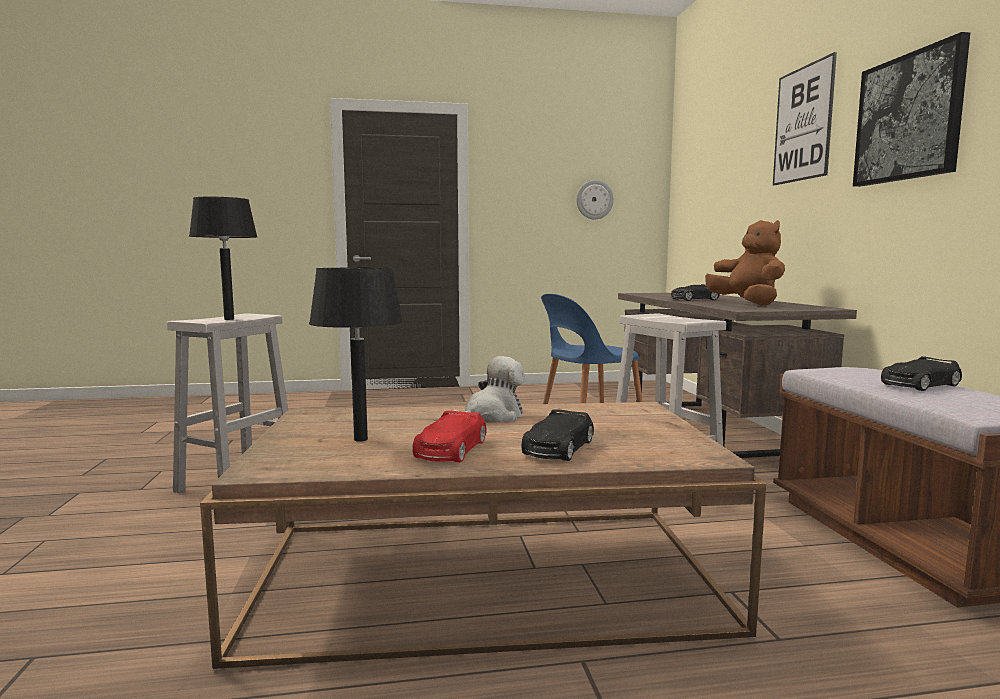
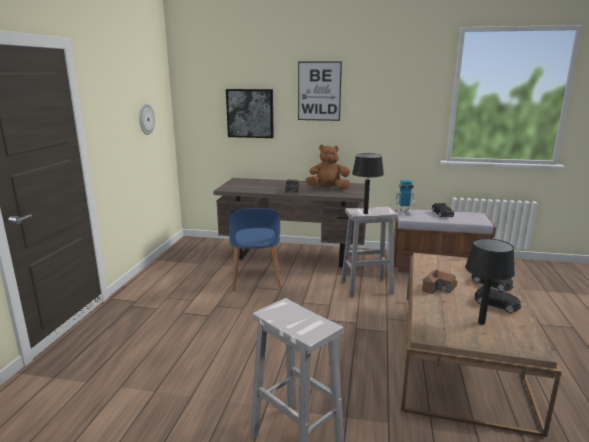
camera: 70 degrees left, 10 degrees up
black table lamp [189,197,258,320] -> black table lamp moved to [352,153,384,214]
red toy car [413,411,486,462] -> black toy car [475,286,522,313]
plush toy [450,356,525,422] -> toy house [422,269,457,294]
picture [853,32,971,187] -> picture moved to [226,89,274,138]
none -> toy robot [395,180,416,216]

